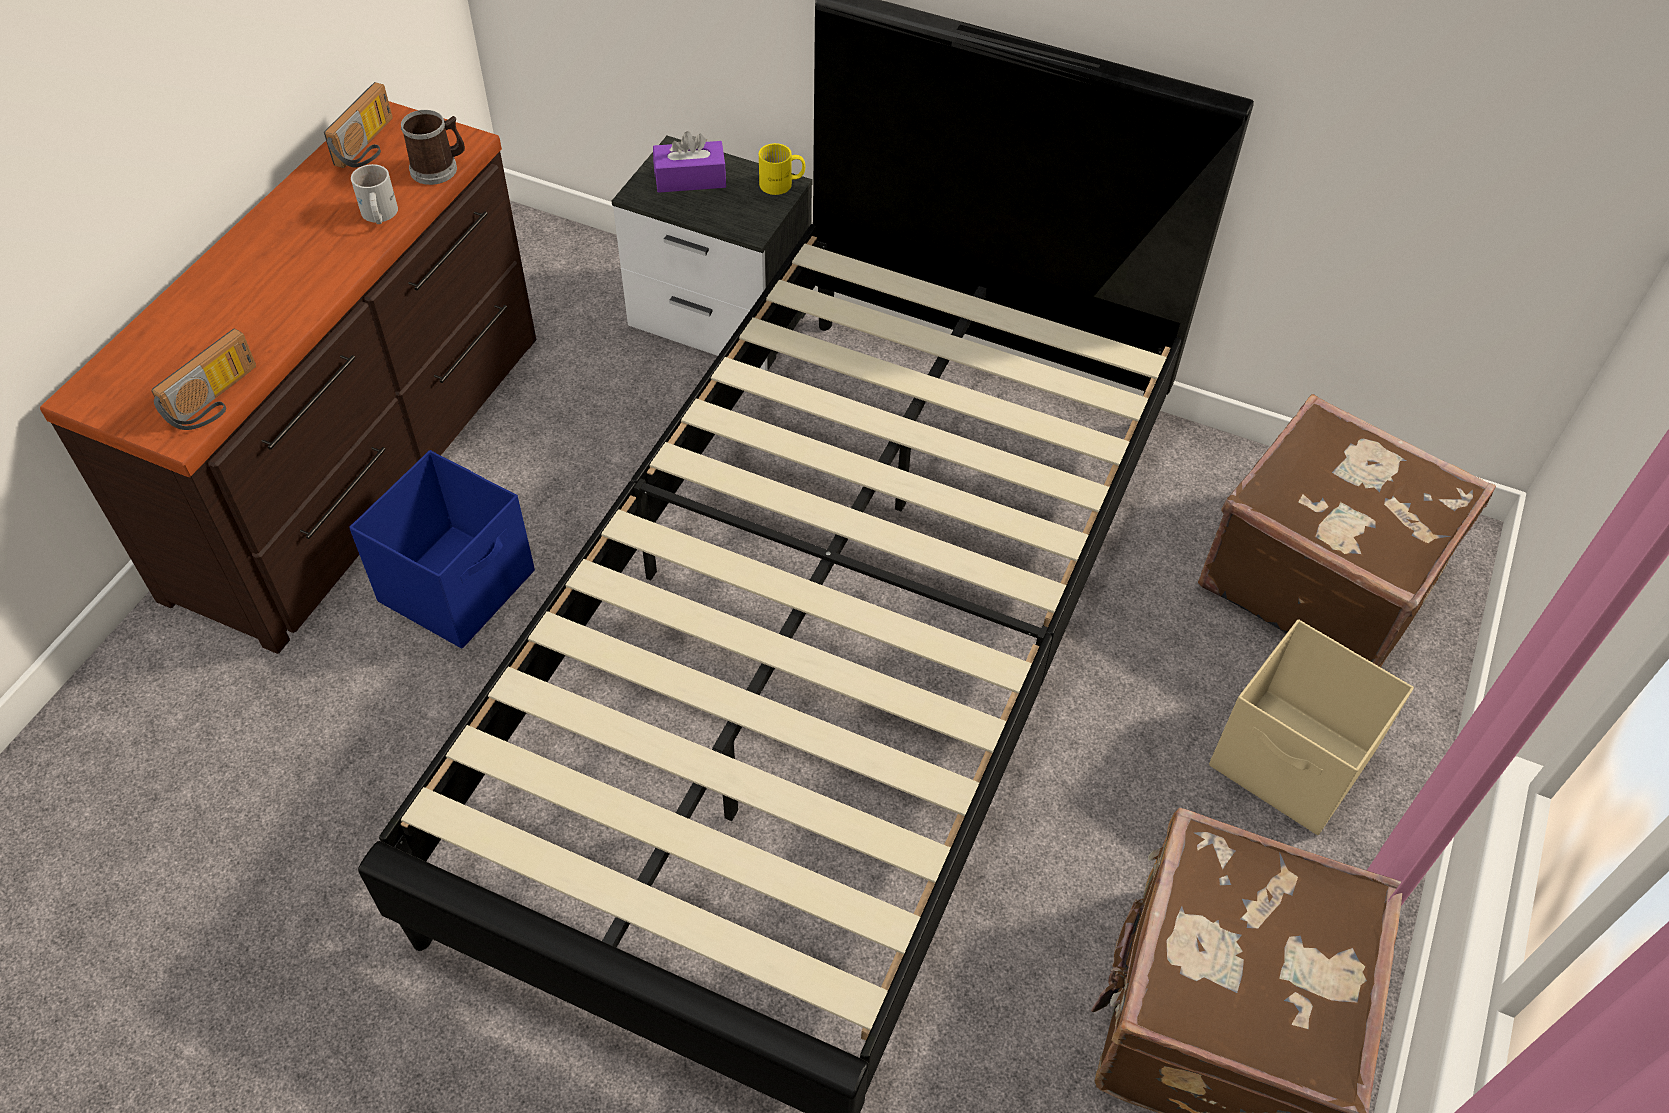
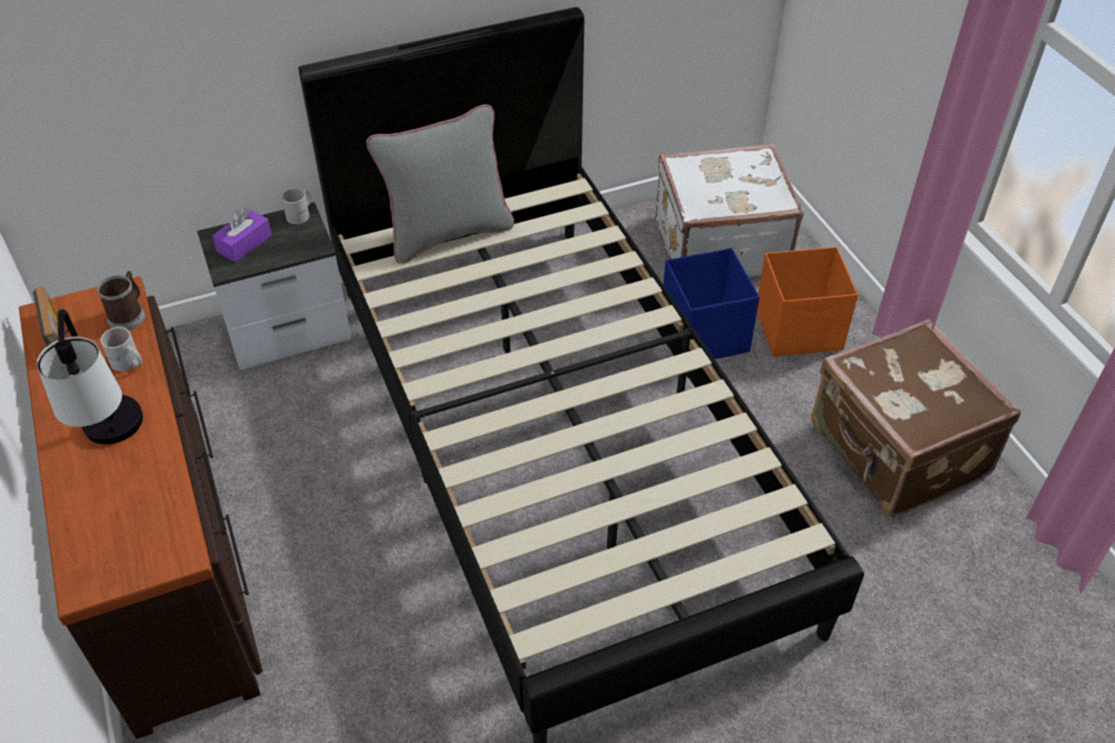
camera: 45 degrees left, 5 degrees down
radio [152,329,256,430] -> none
blue storage box [349,450,535,649] -> blue storage box moved to [663,248,760,359]
yellow mug [759,143,805,195] -> white mug [281,188,311,224]
brown suitcase [1198,394,1496,667] -> white suitcase [656,144,804,277]
beige storage box [1209,619,1414,835] -> orange storage box [757,247,858,357]
none -> table lamp [37,309,143,444]
none -> grey pillow [366,104,514,264]

